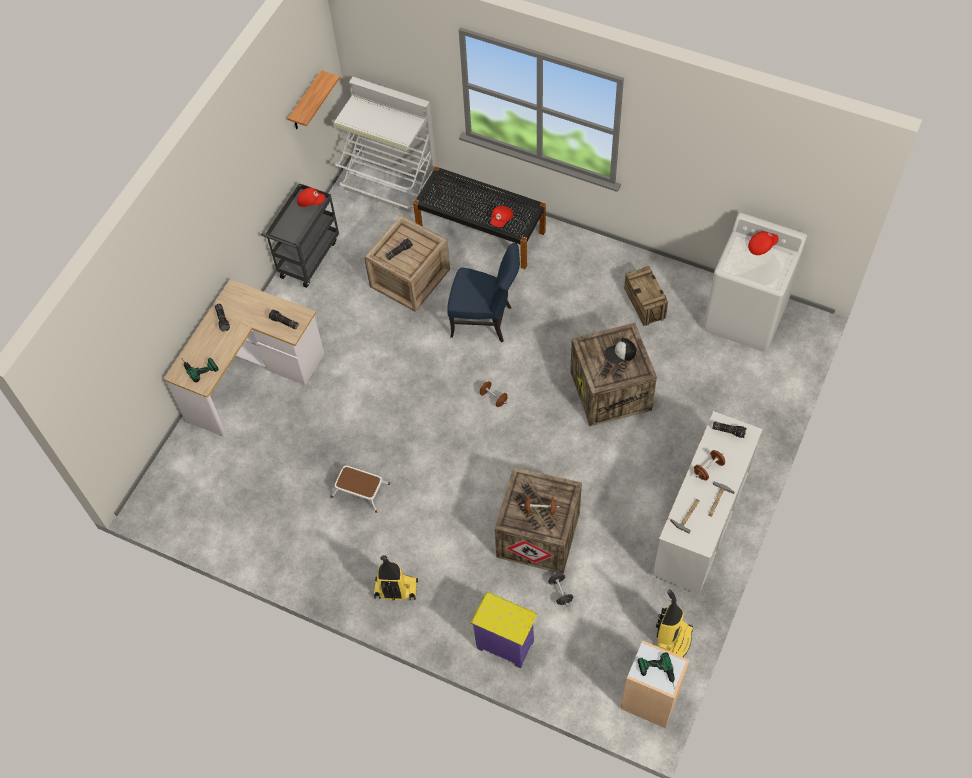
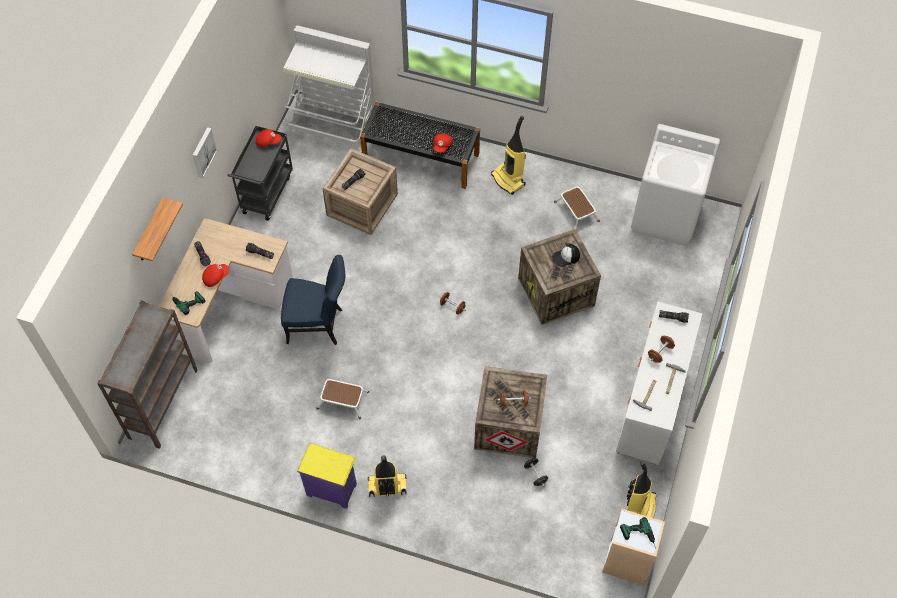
camera: 10 degrees left, 0 degrees up
shelf [287,70,340,129] -> shelf moved to [132,197,183,261]
blue chair [447,243,520,342] -> blue chair moved to [281,255,345,345]
nightstand [471,592,537,668] -> nightstand moved to [297,443,357,509]
crate [624,266,668,326] -> brown step ladder [554,187,600,229]
red cap [748,231,779,255] -> red cap moved to [202,264,229,287]
none -> grey bookcase [97,300,197,449]
none -> picture [193,127,217,178]
none -> vacuum cleaner [491,116,526,195]

